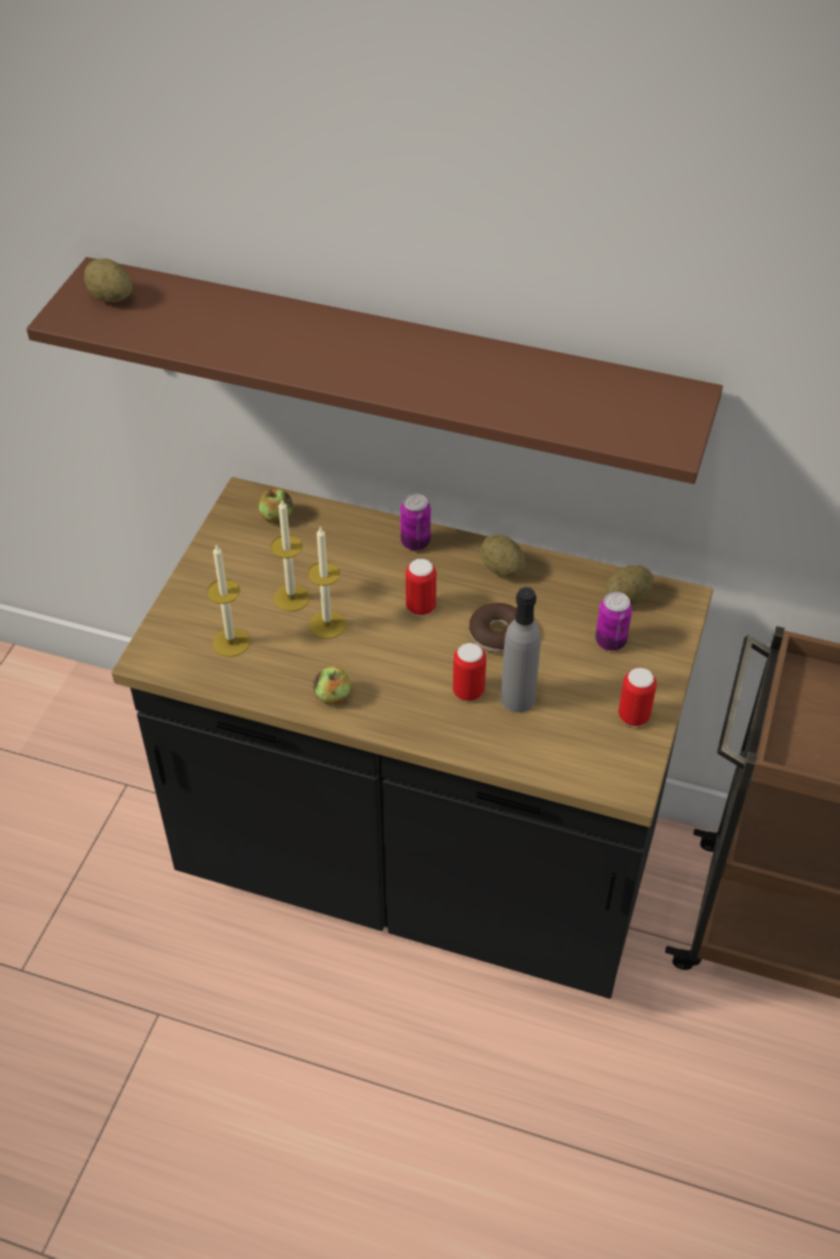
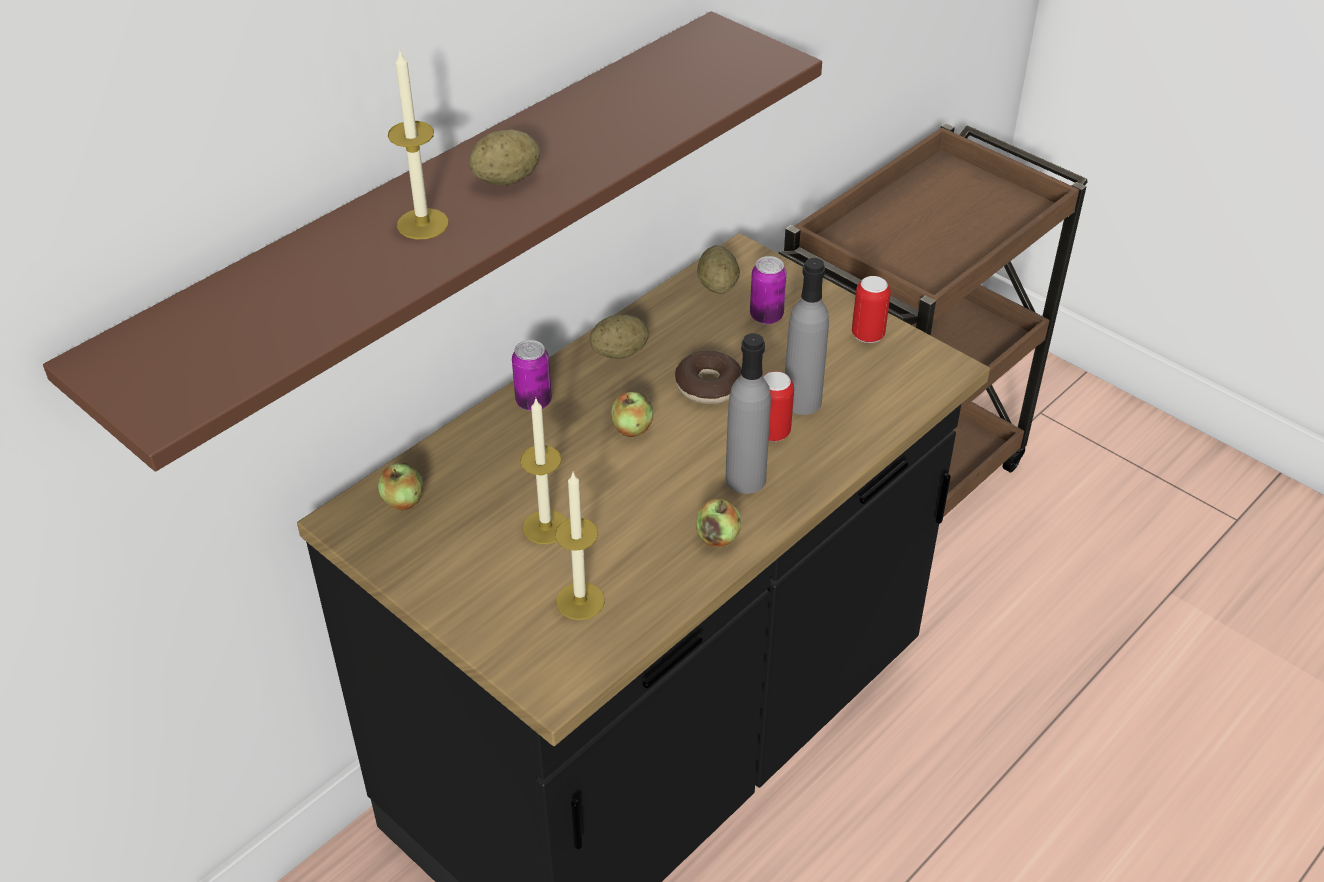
camera: 65 degrees left, 5 degrees down
potato [84,258,132,302] -> potato moved to [469,130,540,185]
candle [308,527,346,639] -> candle moved to [388,49,449,239]
can [406,559,436,616] -> apple [611,392,654,437]
none -> grey bottle [726,333,771,494]

